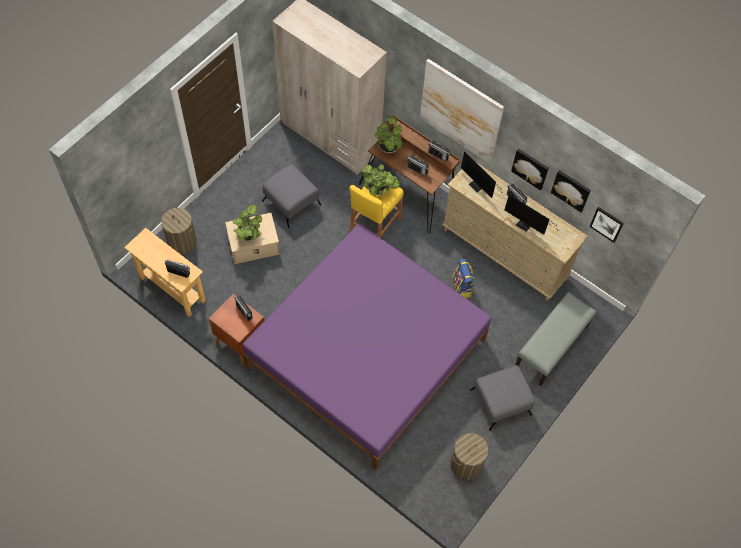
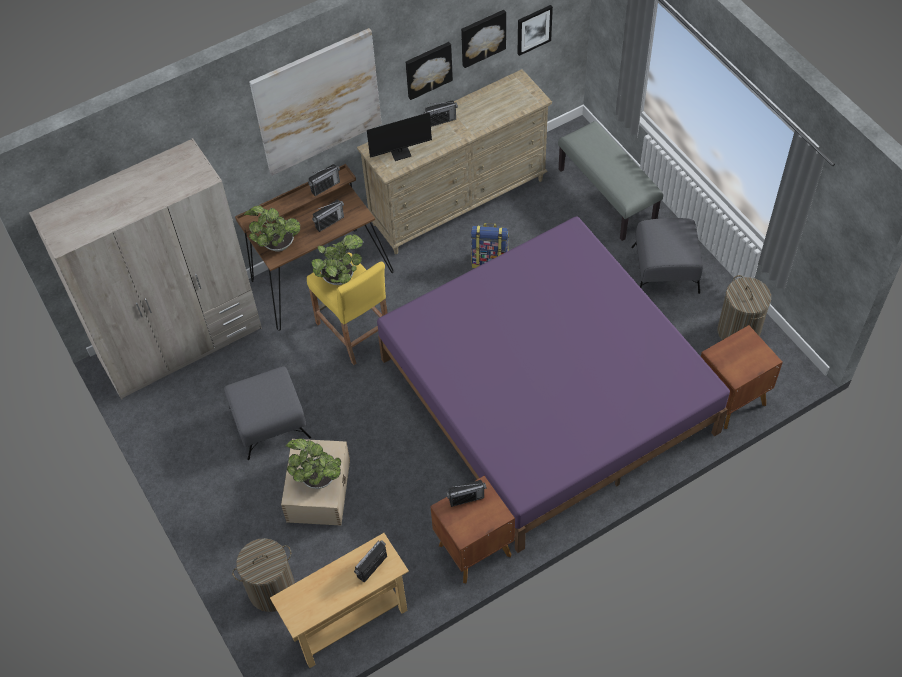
camera: 65 degrees left, 5 degrees down
monitor [504,194,559,235] -> none
none -> brown nightstand [701,325,783,429]

